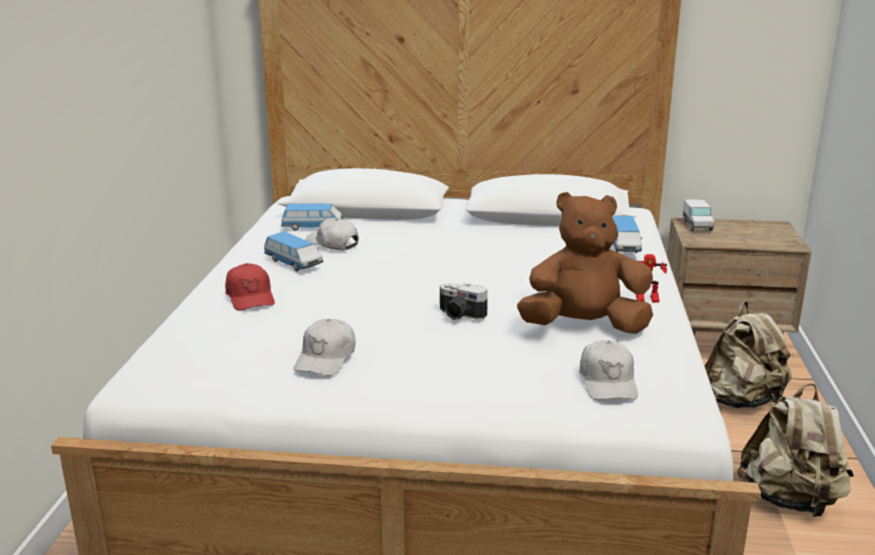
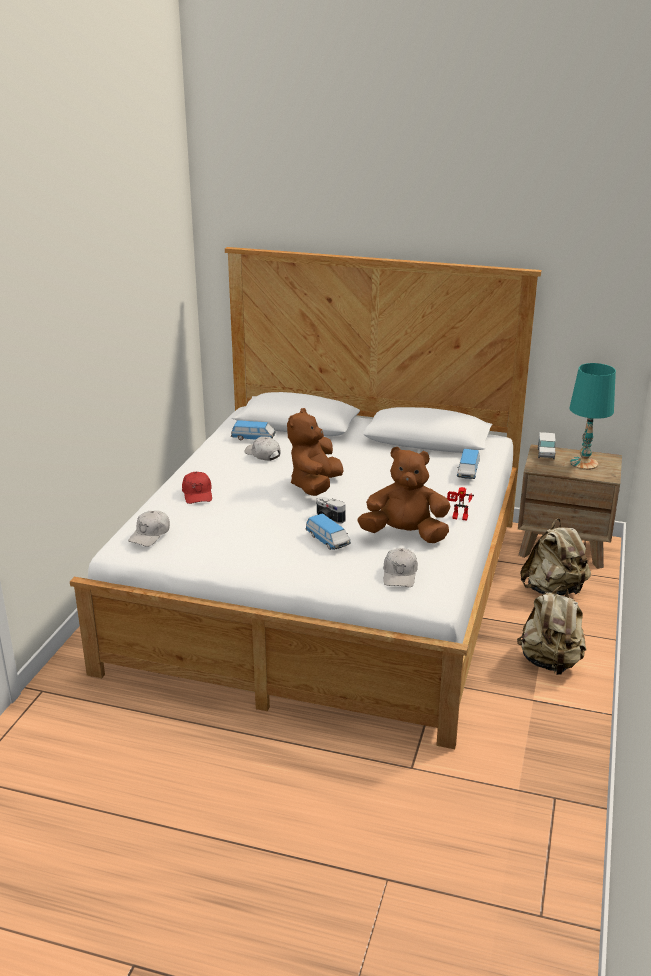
camera: 10 degrees right, 5 degrees up
toy car [264,232,323,271] -> toy car moved to [306,513,351,550]
white cap [293,319,356,376] -> white cap moved to [128,510,170,546]
none -> brown plush toy [287,408,344,496]
none -> turquoise table lamp [570,363,616,470]

